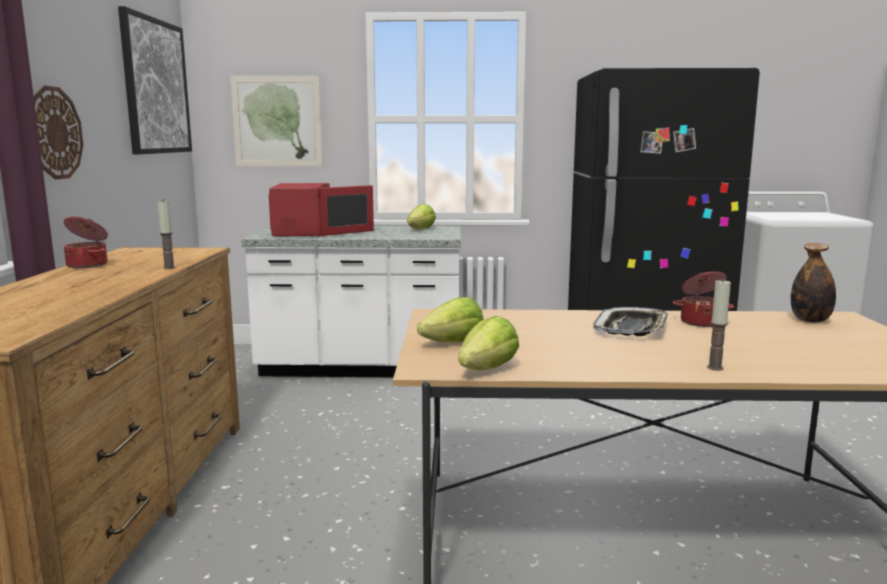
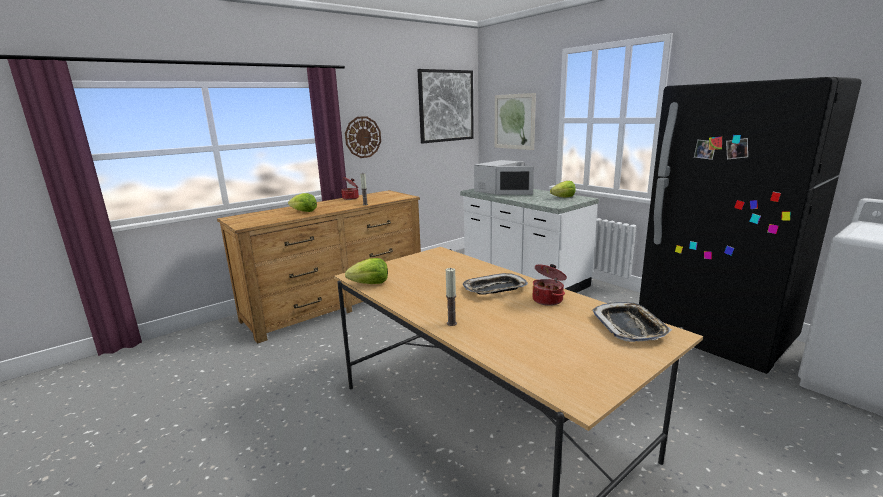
camera: 50 degrees right, 5 degrees up
red microwave [269,183,374,237] -> white microwave [474,160,534,195]
lettuce [417,297,483,343] -> lettuce moved to [288,193,317,212]
bottle [791,243,836,323] -> tray [592,302,672,342]

